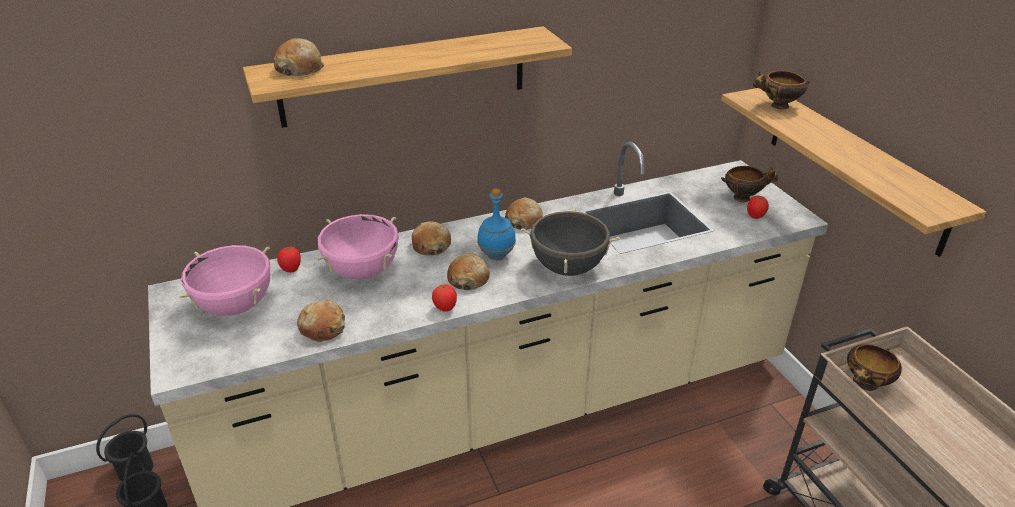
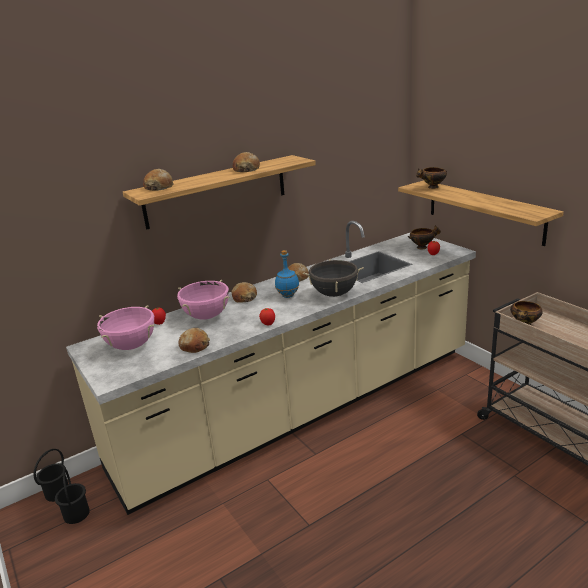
camera: 10 degrees left, 10 degrees down
bread [447,253,490,290] -> bread moved to [233,152,260,172]

